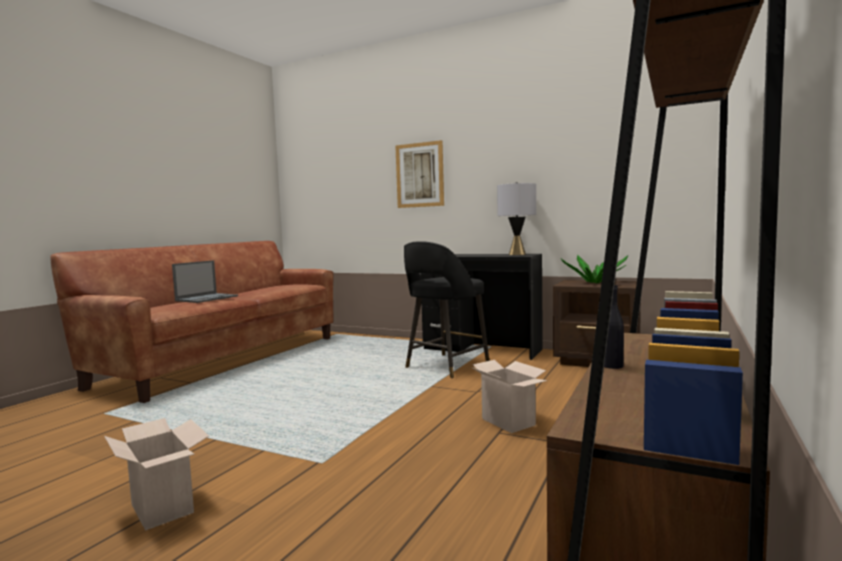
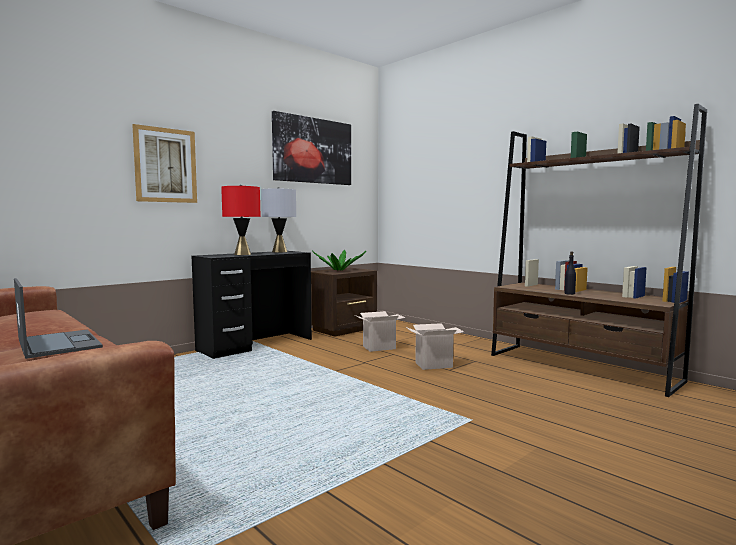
camera: 70 degrees left, 0 degrees up
cardboard box [104,418,209,531] -> cardboard box moved to [355,311,405,352]
black stool [404,241,489,378] -> none
none -> red table lamp [221,185,261,255]
none -> picture [272,111,351,185]

